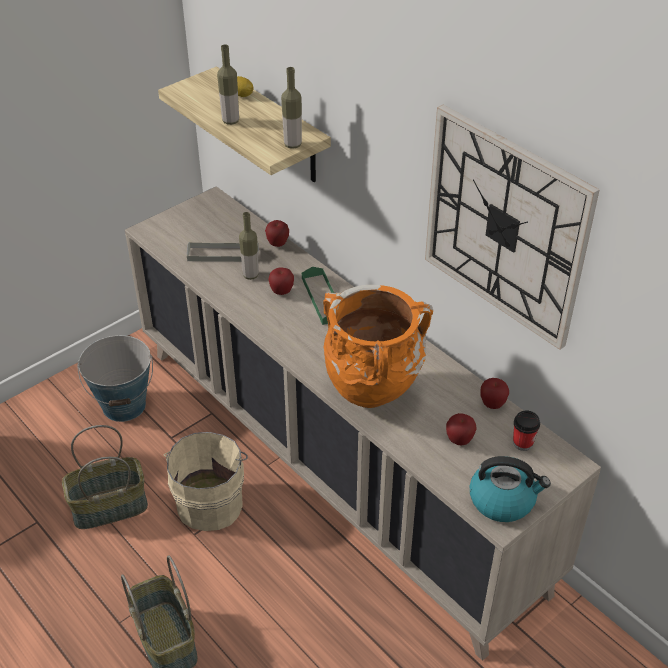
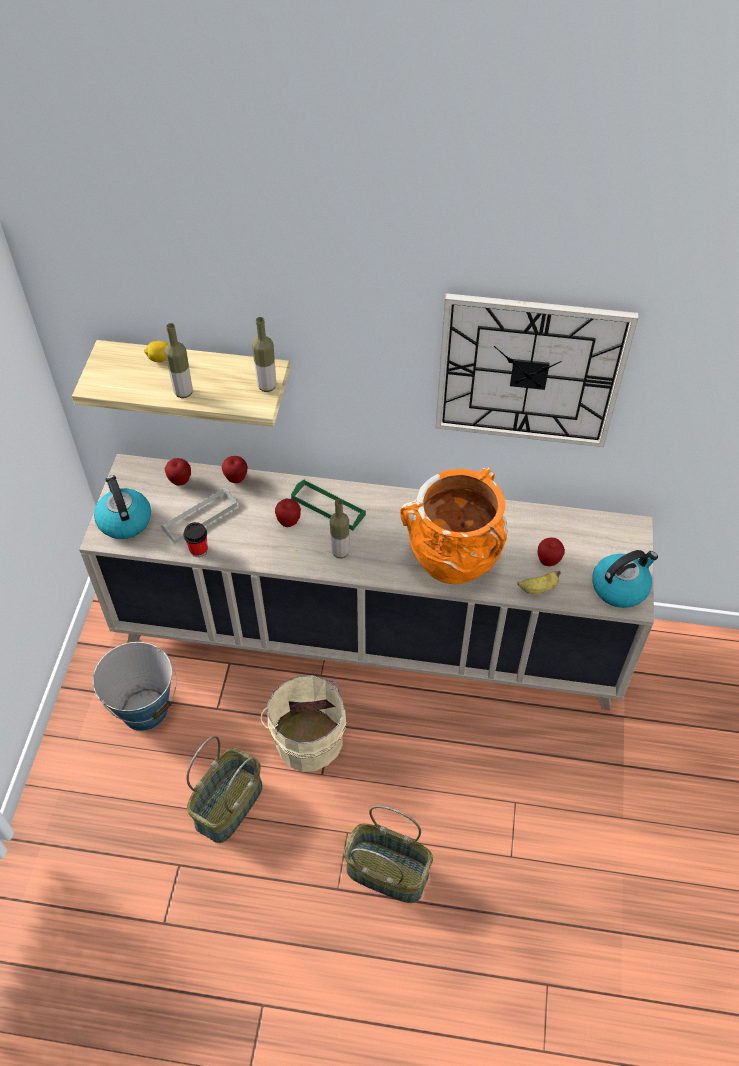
camera: 40 degrees left, 10 degrees up
bottle [239,212,259,280] -> bottle moved to [330,499,349,559]
apple [480,378,509,409] -> apple moved to [165,458,191,486]
cup [513,410,540,451] -> cup moved to [183,522,208,557]
none -> kettle [94,475,151,539]
none -> banana [517,571,561,594]

